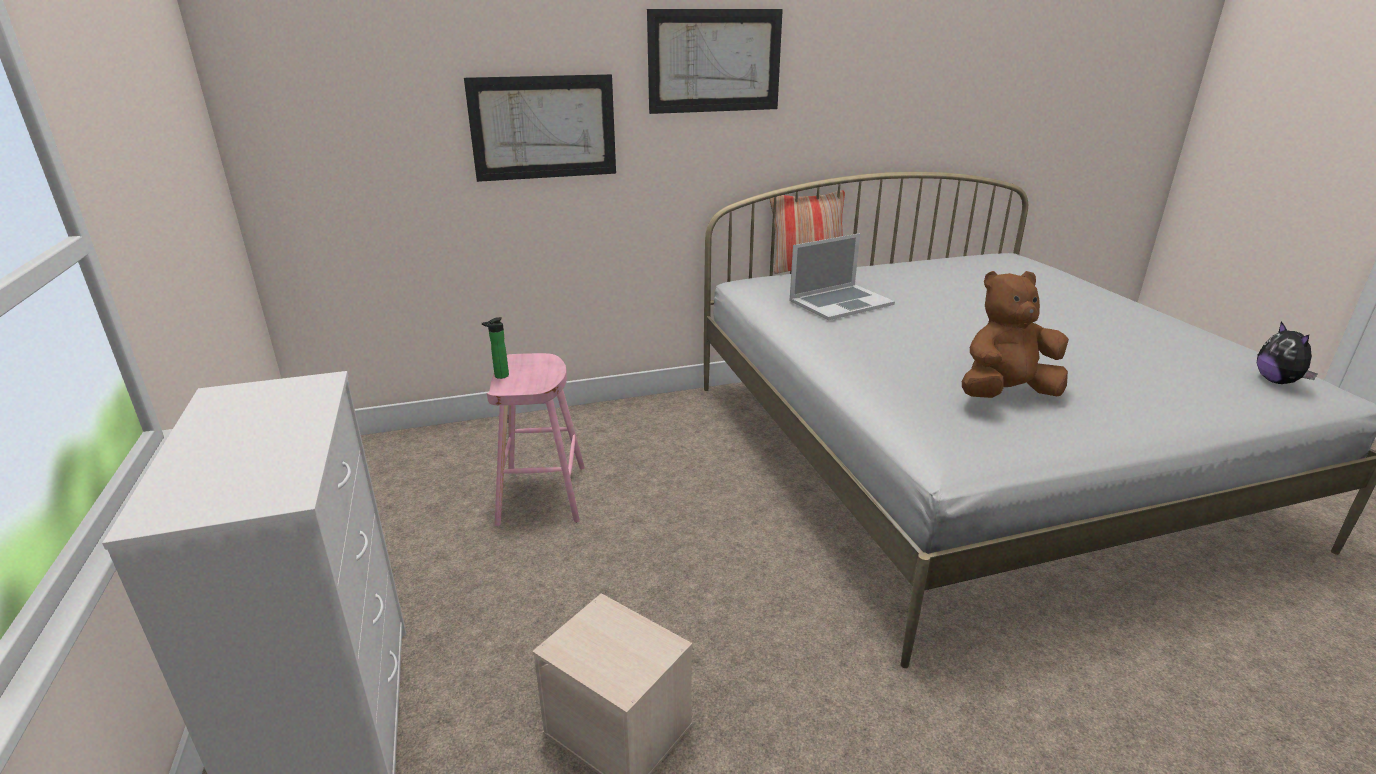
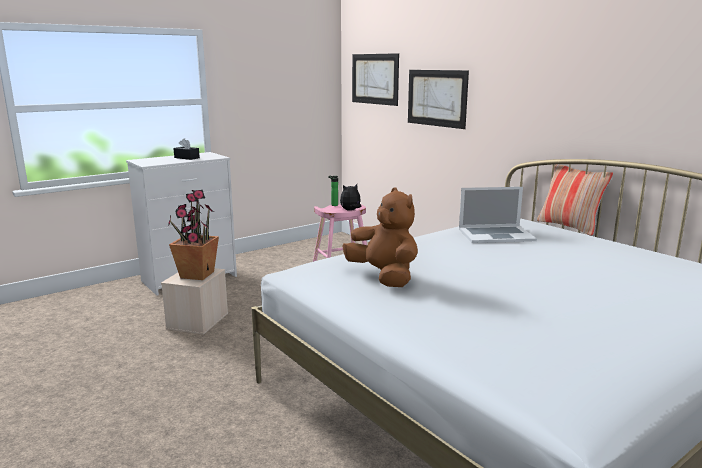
camera: 70 degrees right, 10 degrees down
picture [647,9,783,114] -> picture moved to [352,53,399,106]
laptop [789,233,895,320] -> laptop turned 45 degrees counterclockwise [459,187,537,243]
plush toy [1257,321,1318,384] -> plush toy moved to [340,184,361,211]
none -> potted plant [168,190,219,280]
none -> black tissue box [173,138,200,160]

